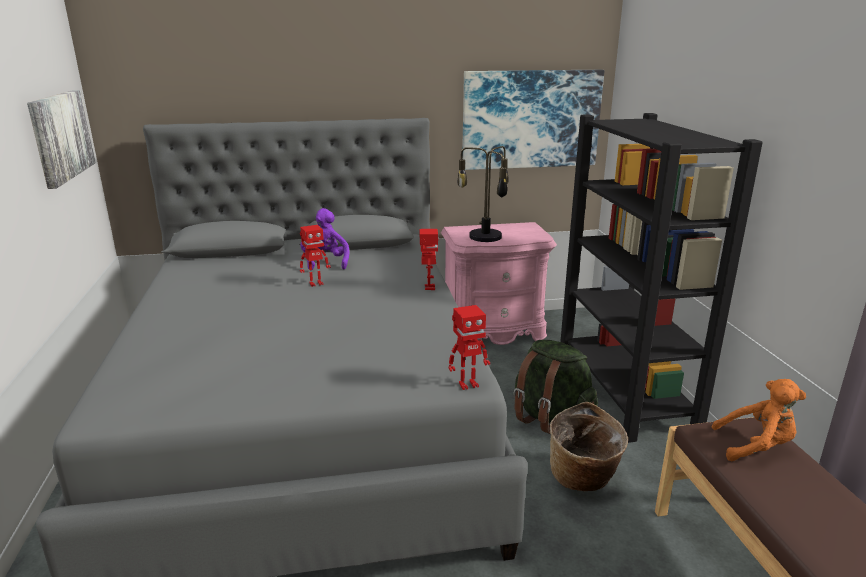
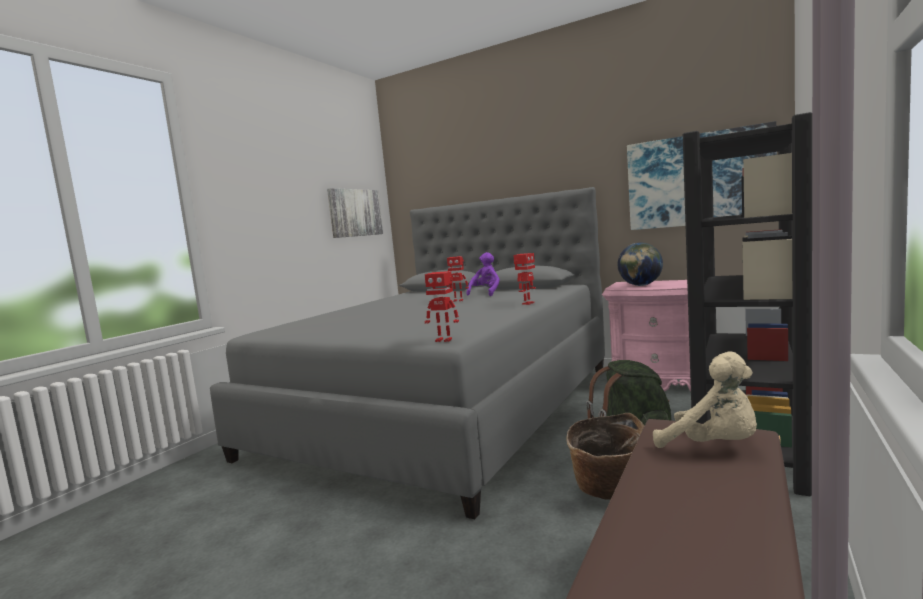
camera: 40 degrees right, 15 degrees down
table lamp [458,146,508,242] -> globe [618,243,663,286]
orange plush toy [711,379,806,461] -> beige plush toy [653,351,757,448]

